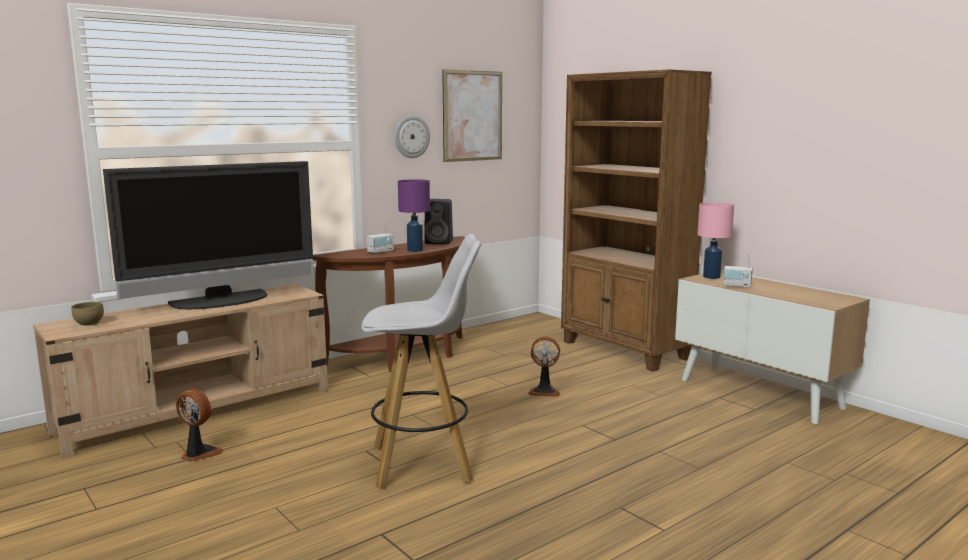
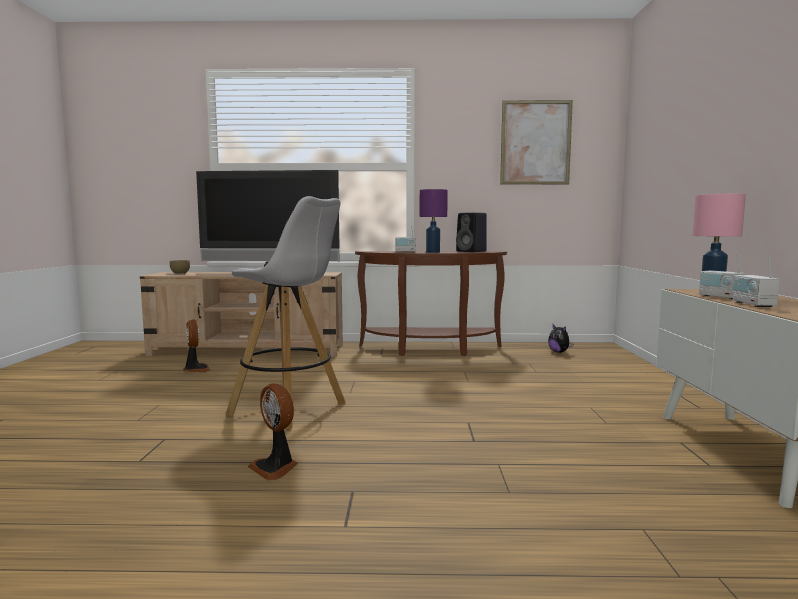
camera: 40 degrees right, 5 degrees down
wall clock [395,115,430,158] -> none
fan [528,336,560,397] -> fan moved to [248,383,298,481]
brown bookcase [561,69,712,372] -> none
none -> plush toy [548,325,573,353]
none -> radio [733,255,779,307]

